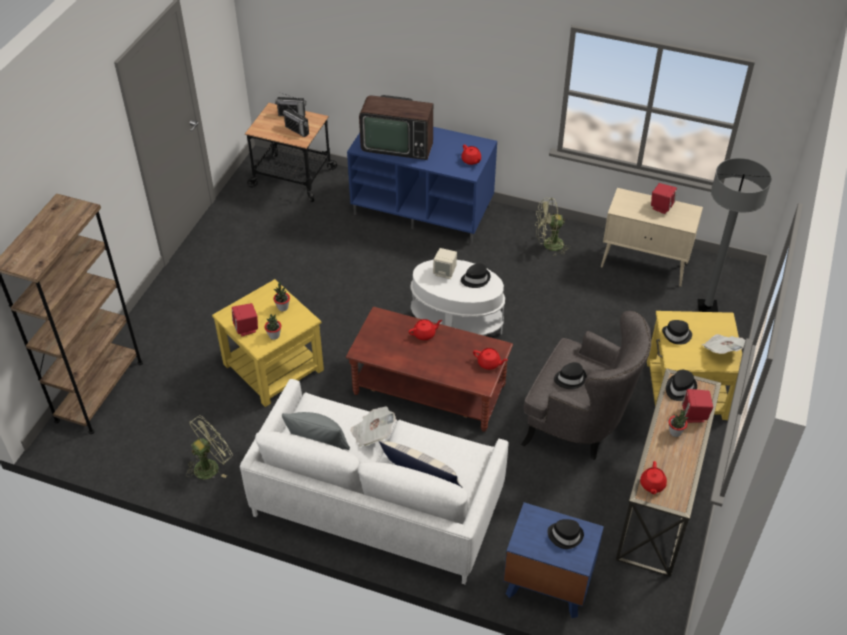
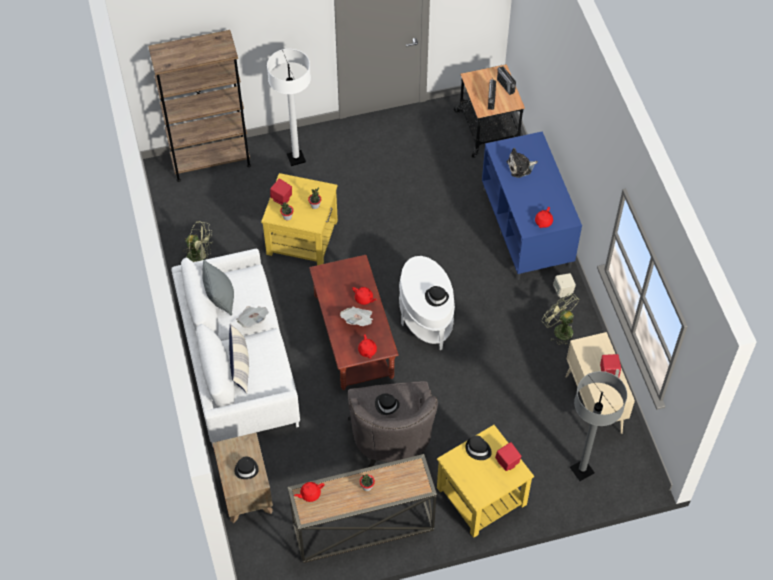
camera: 55 degrees right, 10 degrees up
television [359,95,433,160] -> plush toy [507,148,538,178]
beige speaker [433,248,457,279] -> beige speaker moved to [553,273,576,298]
blue nightstand [503,502,604,618] -> brown nightstand [213,433,273,523]
black hat [666,370,697,401] -> none
red speaker [682,389,713,423] -> red speaker moved to [495,442,521,471]
newspaper [702,334,745,354] -> newspaper moved to [340,306,373,326]
none -> white floor lamp [267,49,311,166]

